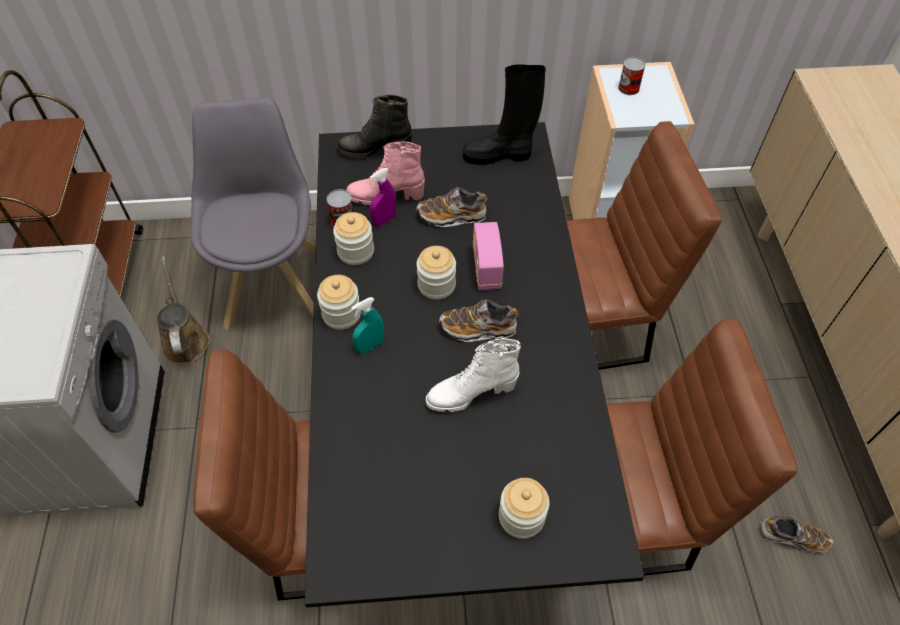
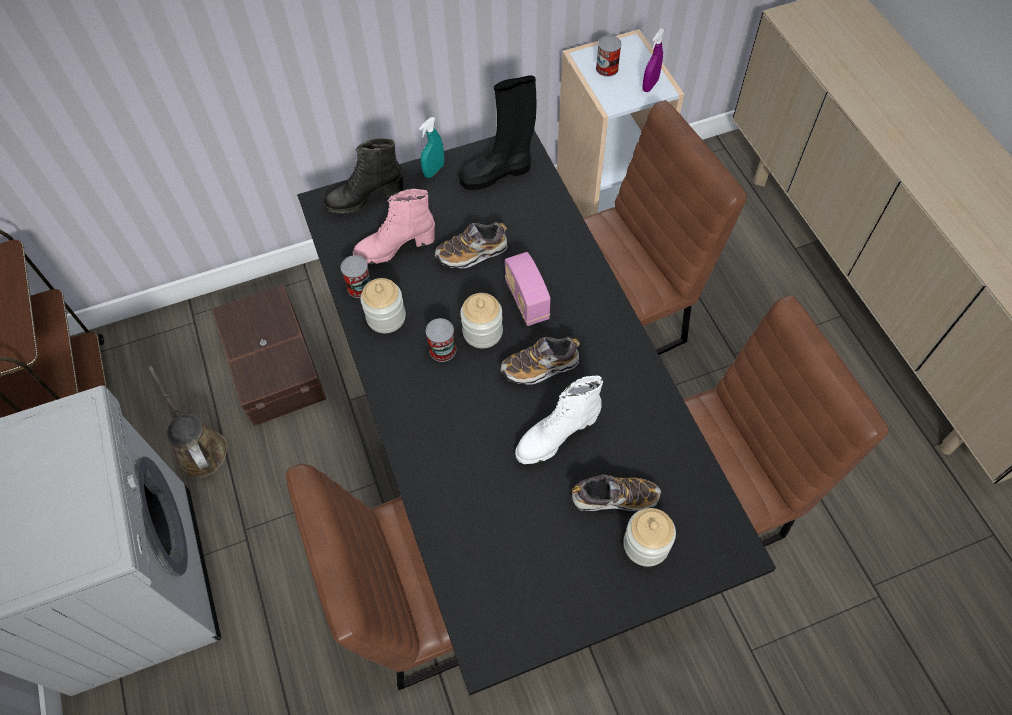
camera: 15 degrees left, 5 degrees up
grey chair [191,97,316,331] -> brown storage box [212,284,326,426]
jar [317,275,361,330] -> none
turquoise spray bottle [351,297,384,354] -> turquoise spray bottle moved to [419,117,444,178]
purple spray bottle [369,168,396,226] -> purple spray bottle moved to [642,28,664,92]
shoe [761,517,834,553] -> shoe moved to [572,474,661,511]
none -> can [426,318,456,362]

